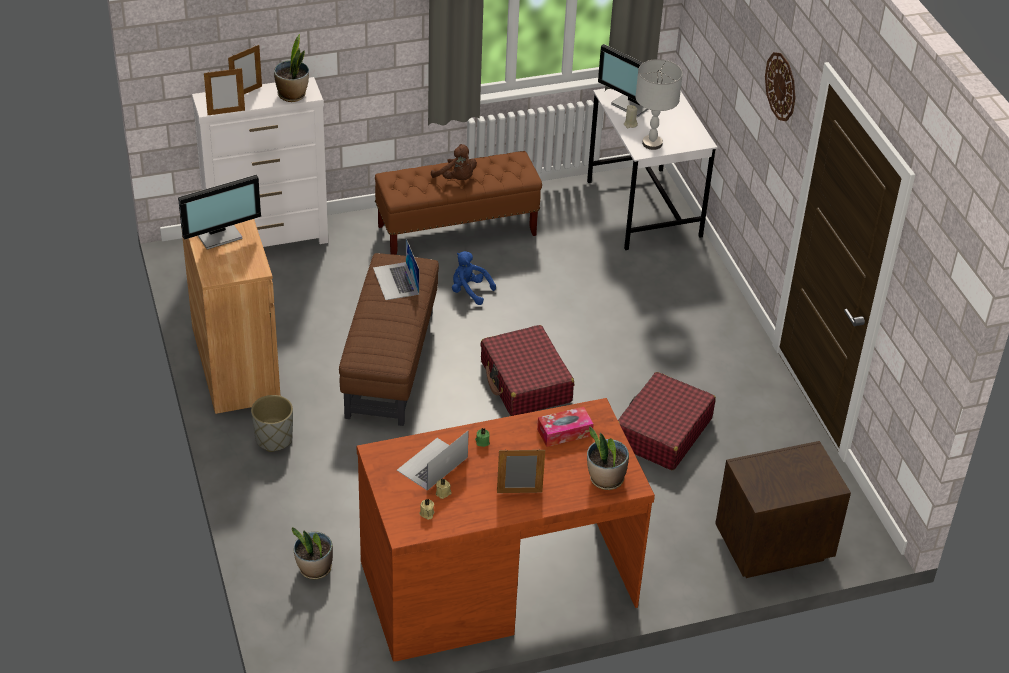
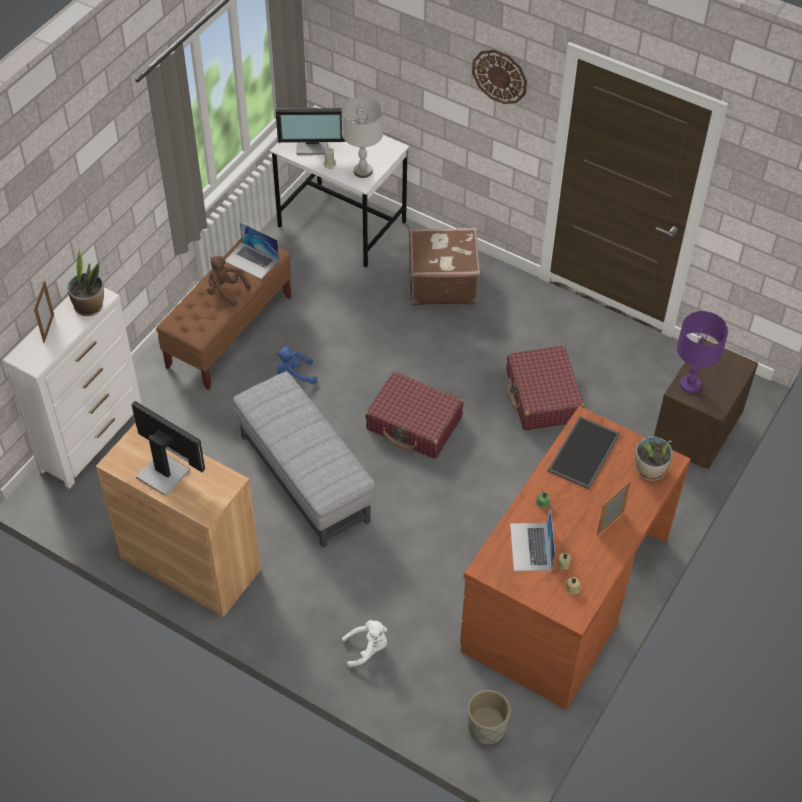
camera: 40 degrees left, 10 degrees up
monitor [178,175,261,249] -> monitor turned 75 degrees counterclockwise [131,401,205,496]
picture frame [204,68,245,115] -> none
grey planter [251,395,293,452] -> grey planter moved to [468,690,510,745]
potted plant [292,527,333,579] -> none
brown ottoman [339,253,439,426] -> grey ottoman [233,372,375,548]
laptop [373,238,419,300] -> laptop moved to [225,223,279,279]
brown plush toy [431,144,477,180] -> brown plush toy turned 150 degrees counterclockwise [207,256,251,306]
tissue box [537,407,594,447] -> tray [548,416,620,489]
none -> white plush toy [342,620,387,667]
none -> brown suitcase [409,228,480,305]
none -> purple table lamp [677,311,728,393]

